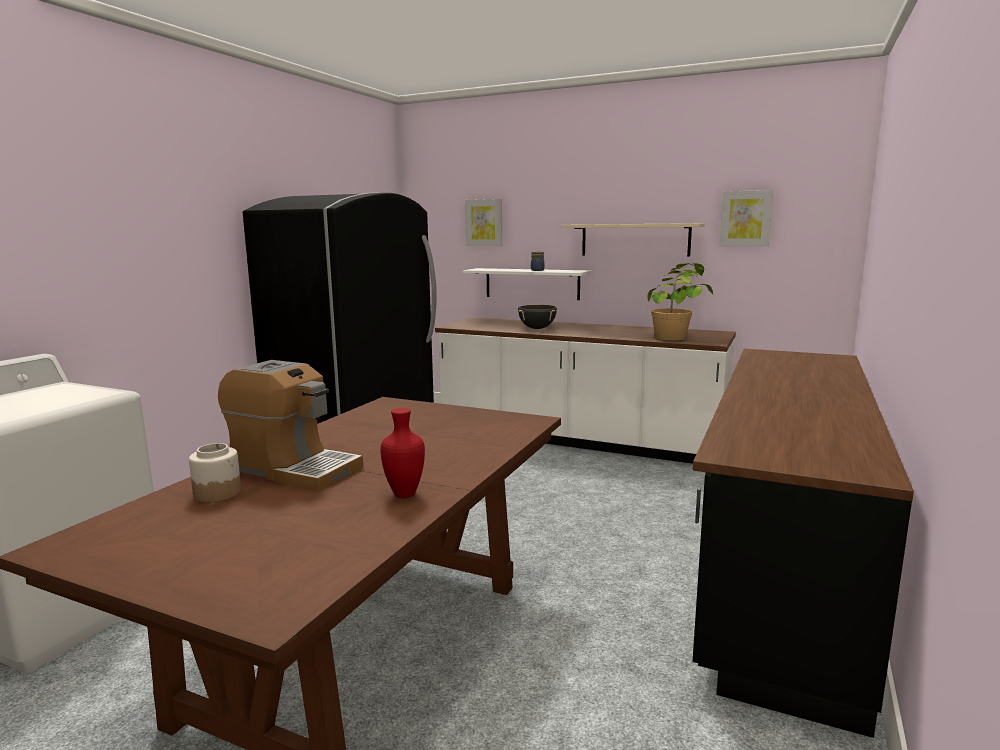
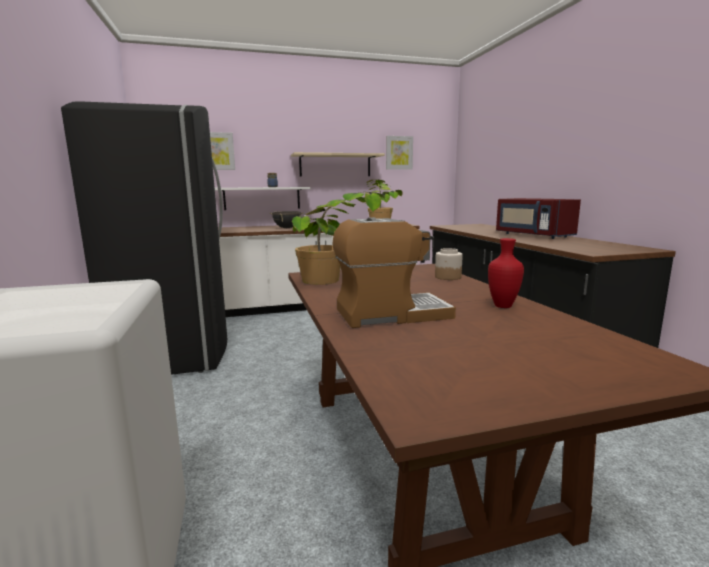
camera: 40 degrees left, 0 degrees up
jar [189,443,241,502] -> jar moved to [435,248,463,280]
none -> potted plant [292,192,385,285]
none -> red microwave [496,198,581,239]

